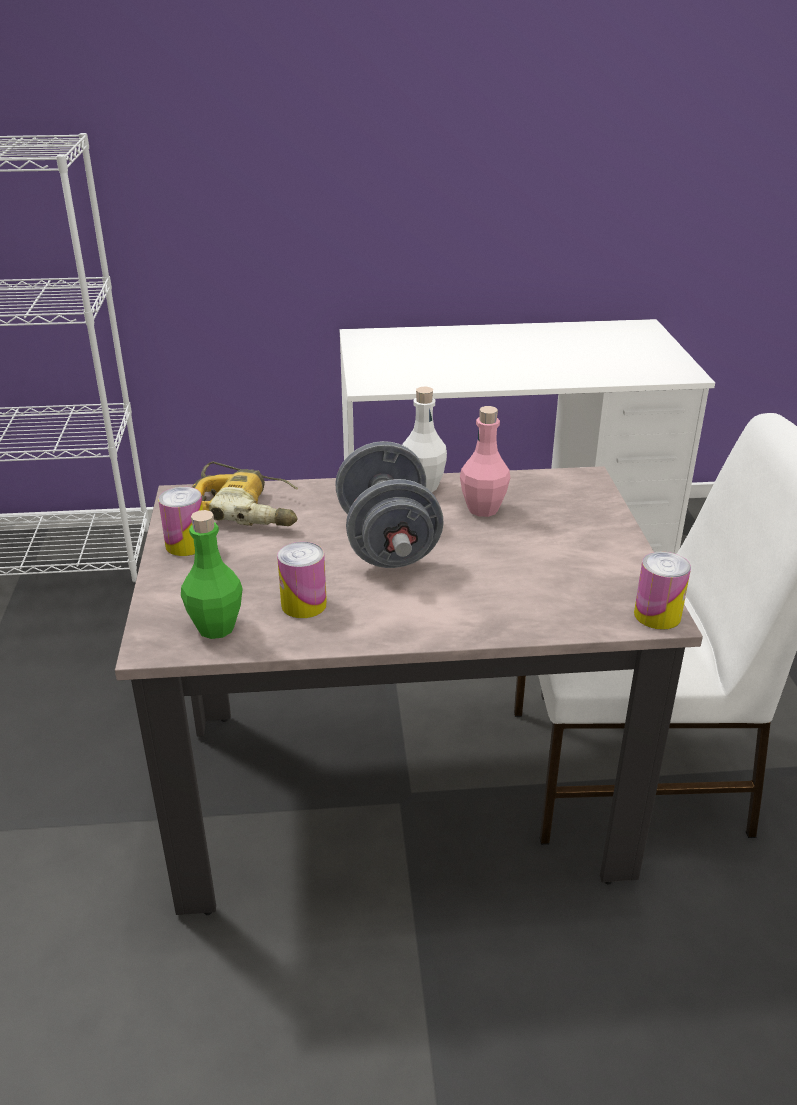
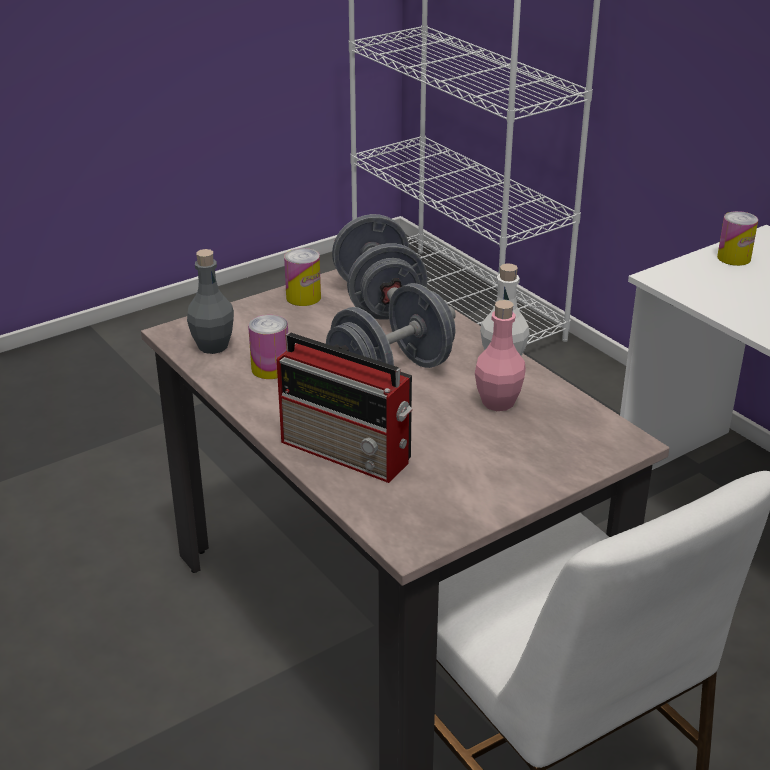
camera: 60 degrees right, 0 degrees up
green bottle [181,510,243,639] -> grey bottle [187,249,234,354]
power drill [192,462,298,526] -> grey dumbbell [332,214,428,320]
can [634,552,691,630] -> can moved to [717,211,758,266]
none -> radio [277,333,412,483]

